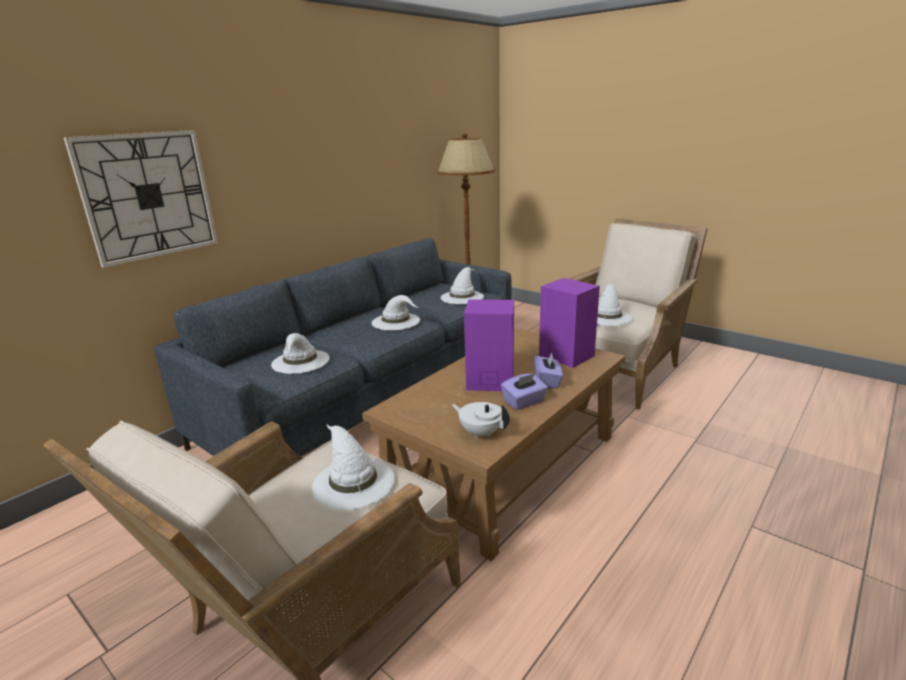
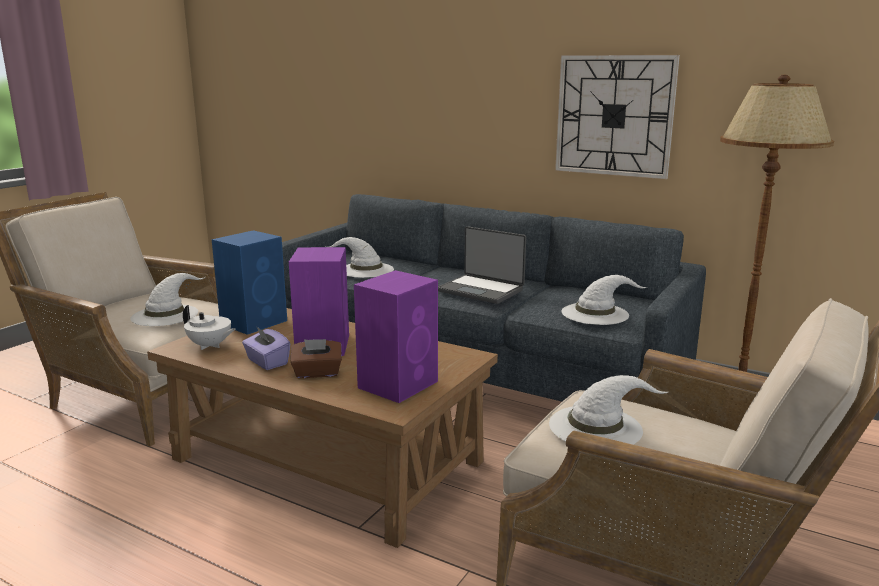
camera: 80 degrees right, 5 degrees down
wall clock [63,130,218,268] -> wall clock moved to [555,55,680,179]
white hat [372,295,420,330] -> laptop [438,226,526,304]
white teapot [452,402,509,439] -> white teapot turned 90 degrees clockwise [183,305,235,350]
purple tissue box [534,352,563,388] -> brown tissue box [291,339,342,378]
none -> blue speaker [212,230,287,335]

